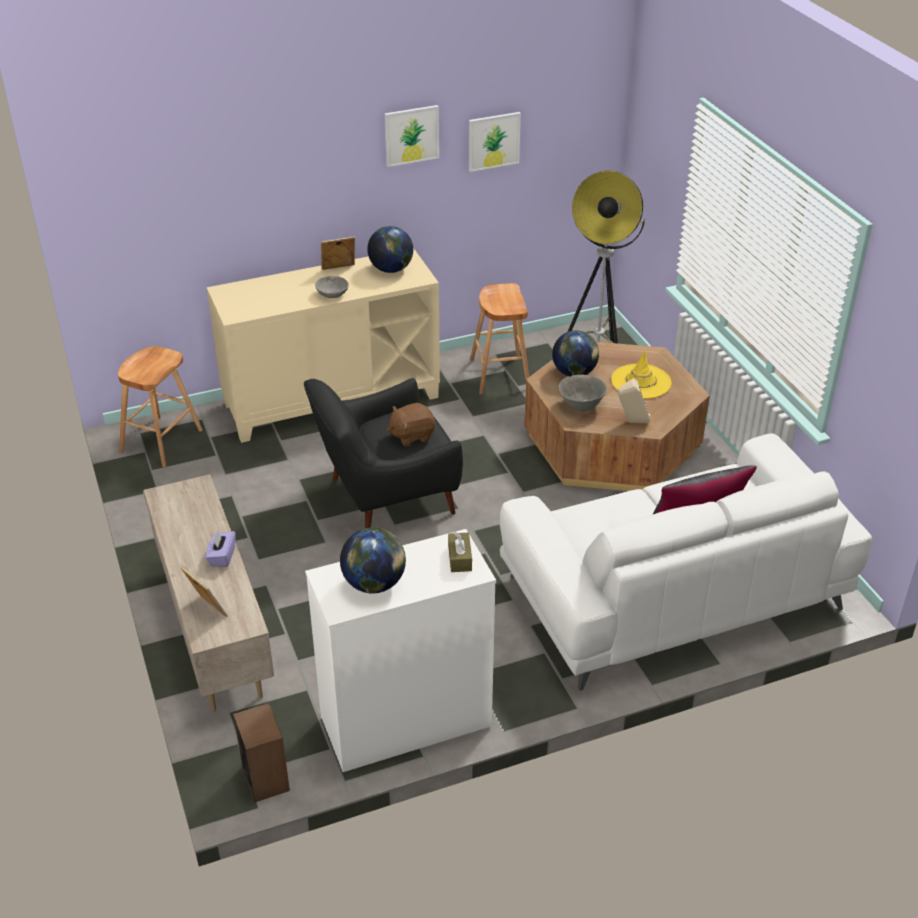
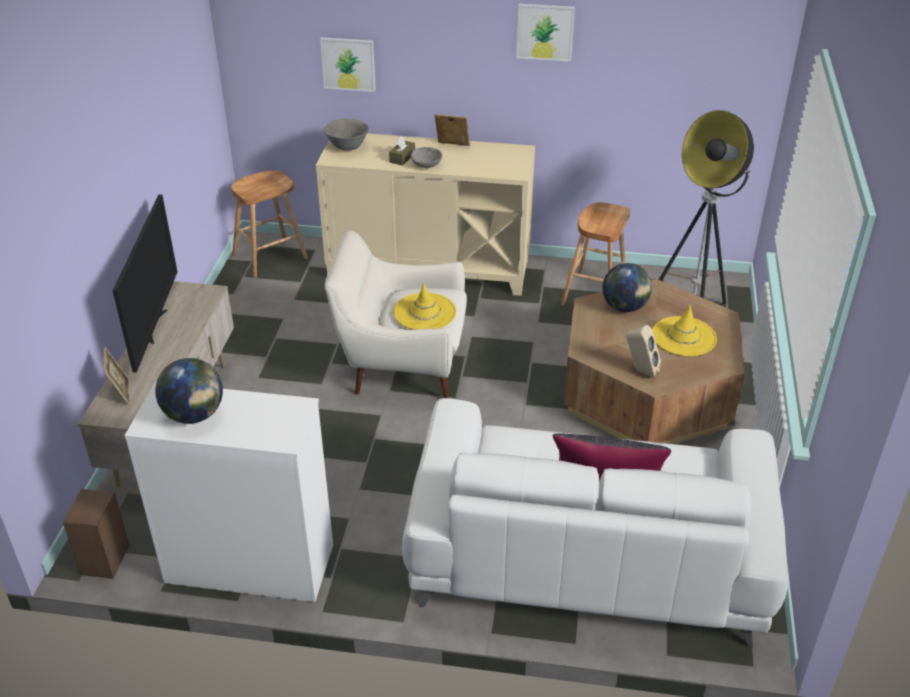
camera: 30 degrees right, 0 degrees up
purple tissue box [205,531,236,567] -> none
black armchair [304,378,463,528] -> white armchair [325,231,467,398]
globe [367,226,413,273] -> none
brown plush toy [387,403,435,446] -> yellow hat [393,282,456,330]
brown tissue box [448,532,472,572] -> brown tissue box moved to [389,137,415,166]
picture [469,112,521,172] -> picture moved to [320,37,376,92]
grey bowl [558,375,607,411] -> grey bowl moved to [324,119,369,151]
none -> television [112,194,177,372]

